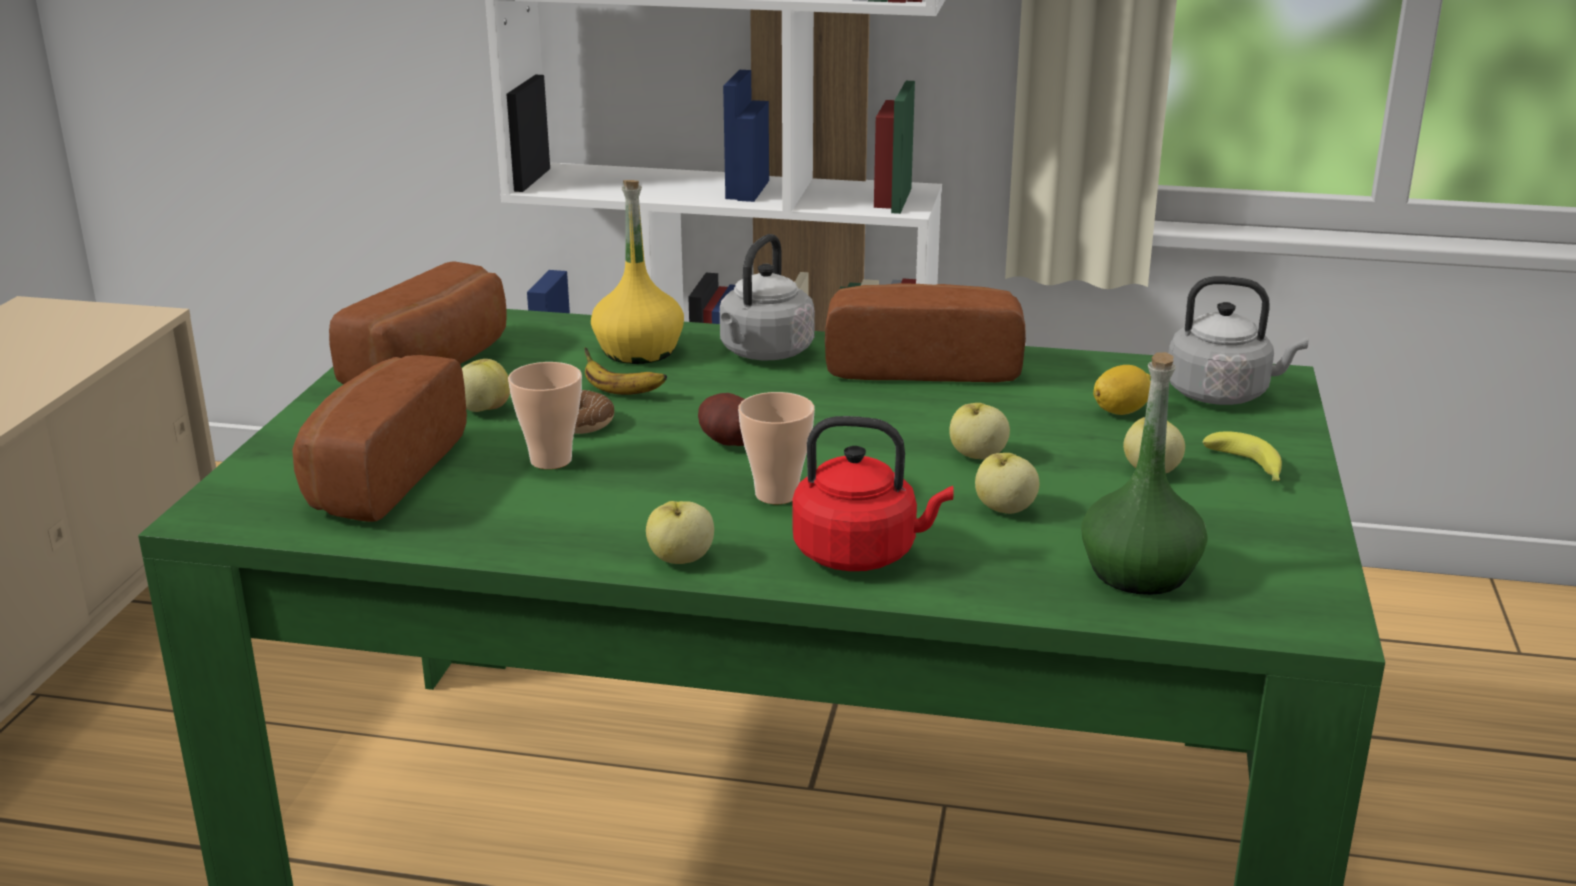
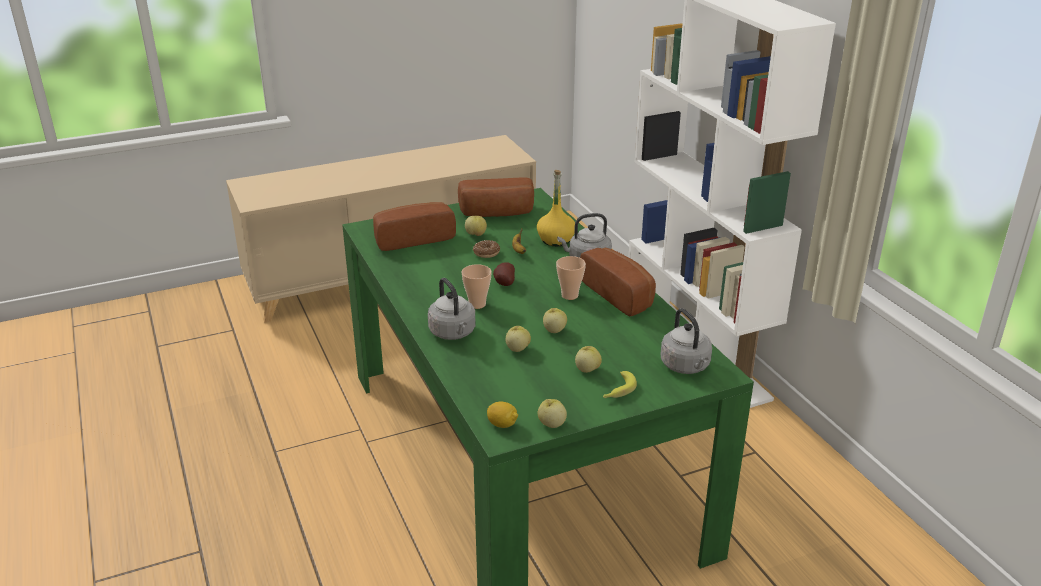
camera: 55 degrees right, 5 degrees up
cup [508,362,582,469] -> cup moved to [556,256,586,300]
apple [646,501,714,564] -> apple moved to [538,399,567,428]
red kettle [793,416,954,571] -> grey kettle [428,278,475,340]
green bottle [1081,352,1208,595] -> none
lemon [1093,365,1151,415] -> lemon moved to [487,402,518,428]

